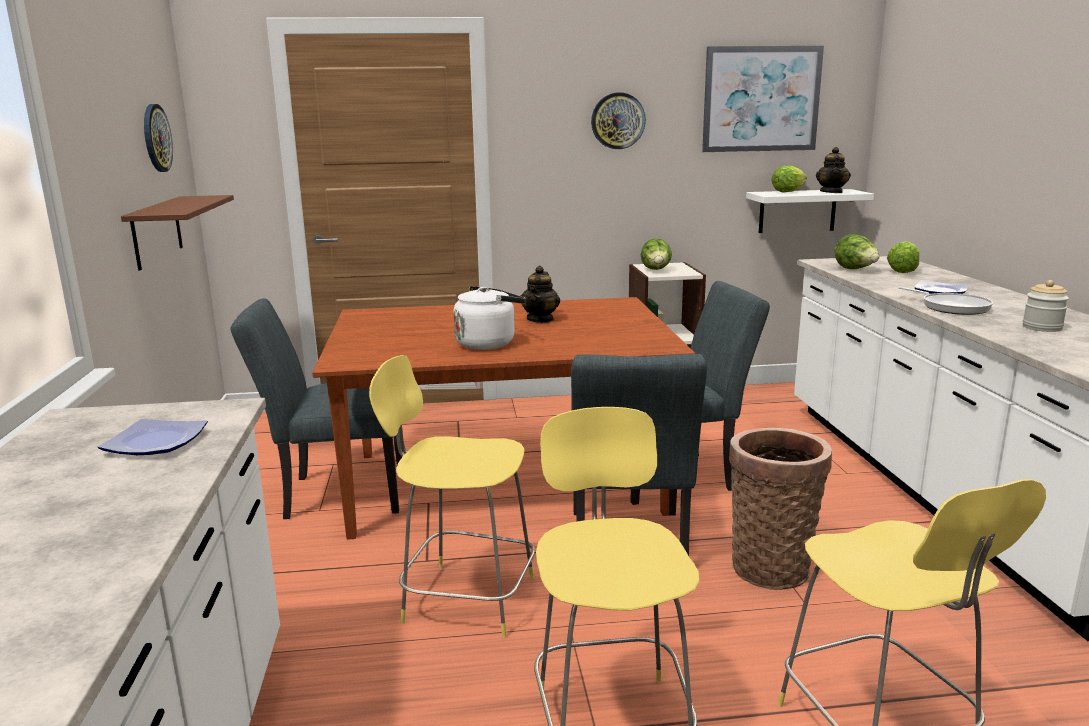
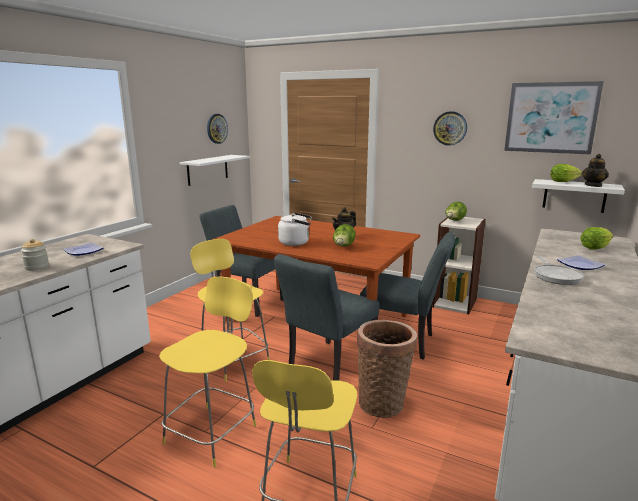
camera: 35 degrees right, 0 degrees up
brown shelf [121,195,234,271] -> white shelf [180,155,250,186]
lettuce [835,234,879,269] -> lettuce moved to [333,224,356,247]
jar [1022,280,1069,332] -> jar moved to [21,239,49,271]

